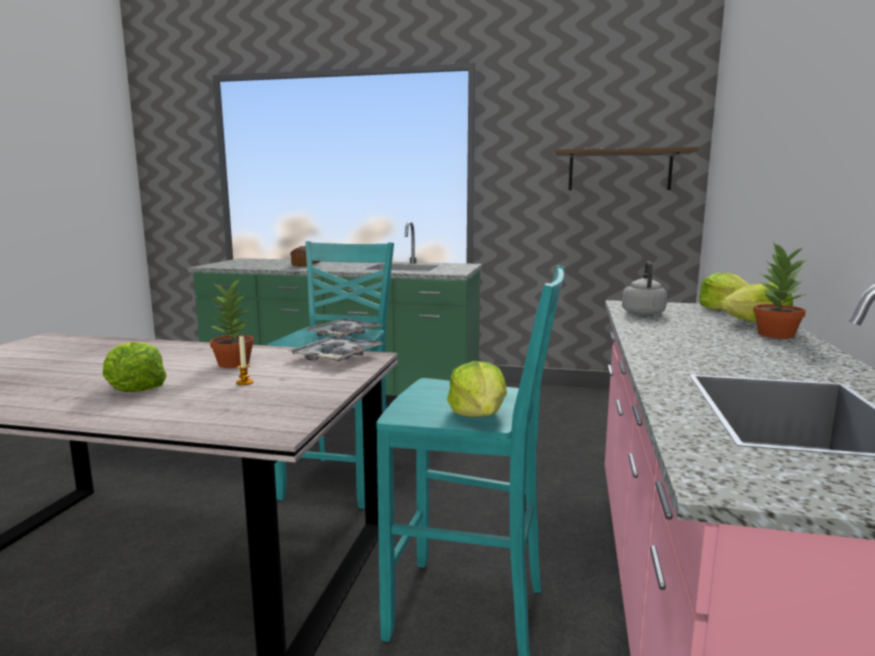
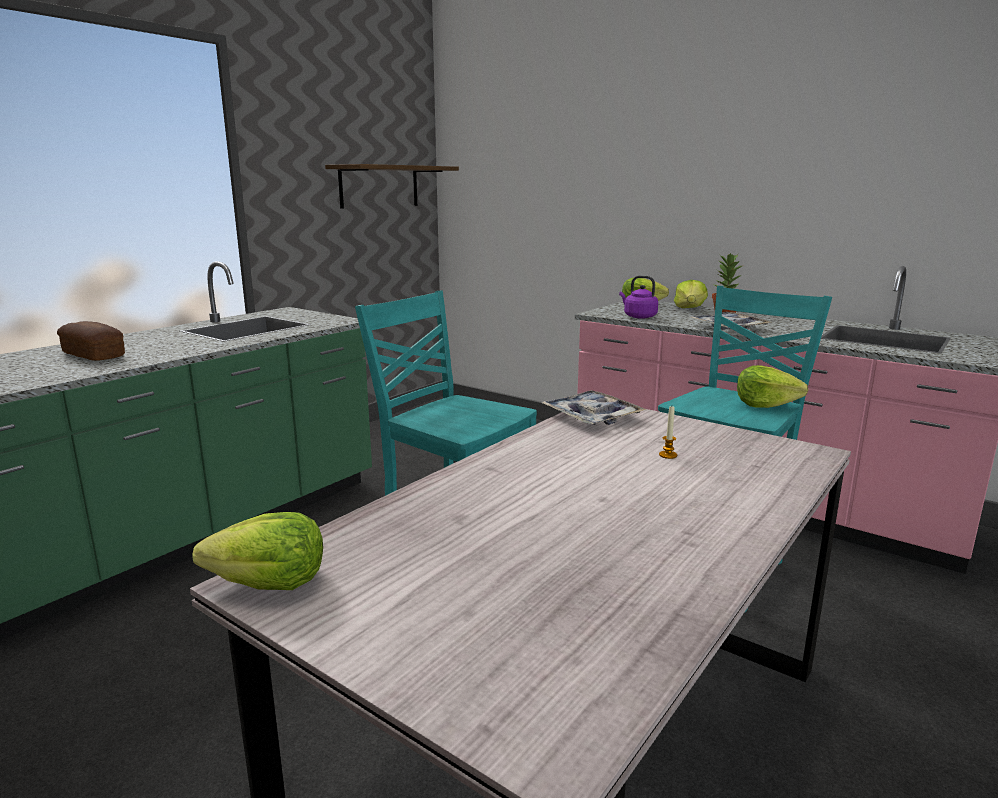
camera: 65 degrees left, 5 degrees up
lettuce [103,342,167,392] -> lettuce moved to [192,512,323,590]
potted plant [209,279,254,368] -> none
tray [304,318,382,337] -> tray moved to [691,312,771,330]
grey kettle [622,261,667,316] -> purple kettle [619,275,658,319]

